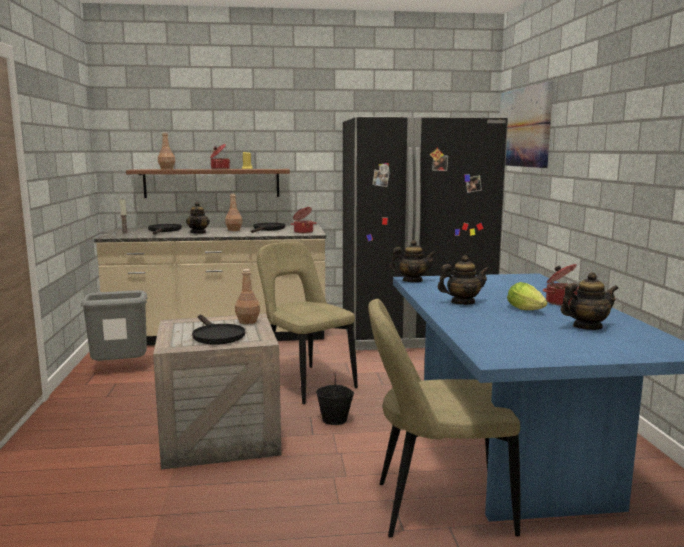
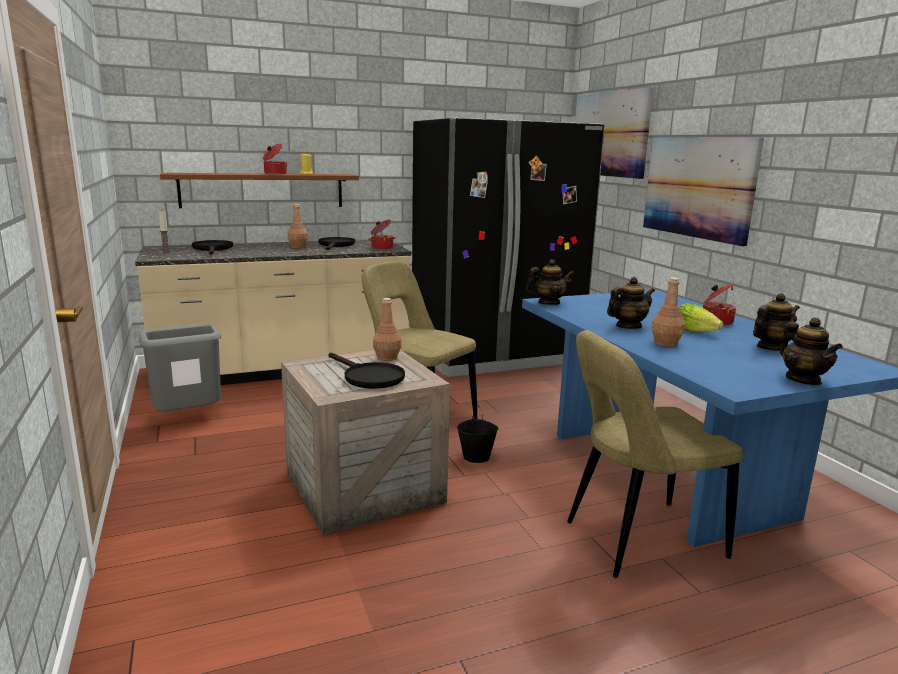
camera: 15 degrees left, 5 degrees up
brown bottle [158,132,175,170] -> brown bottle moved to [651,277,685,347]
teapot [186,202,210,234] -> teapot moved to [779,317,843,385]
none -> picture [643,137,764,247]

